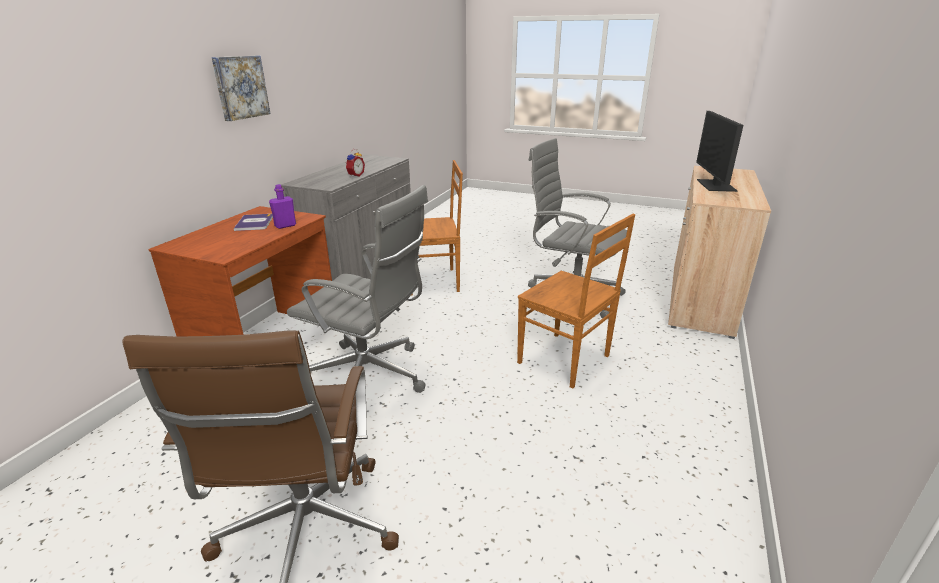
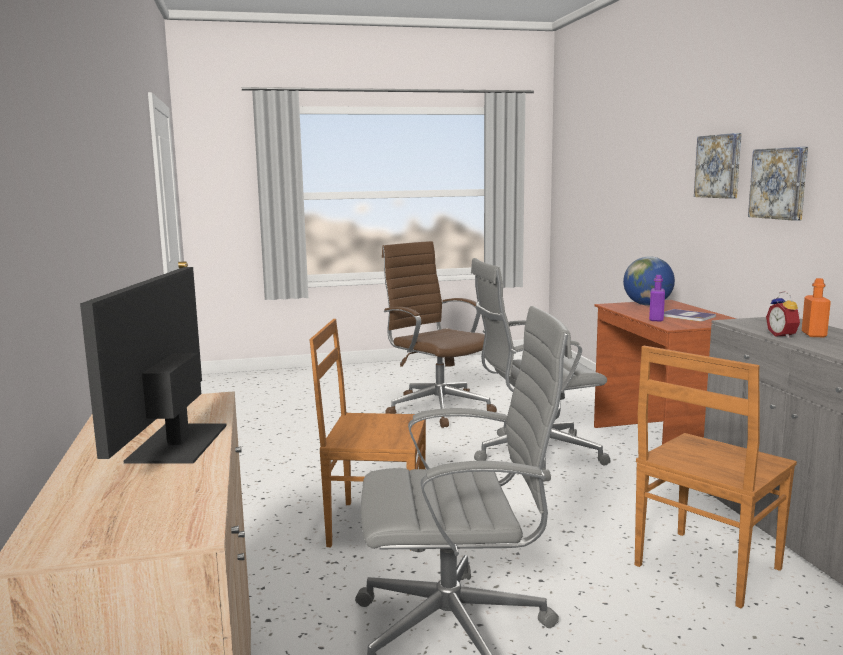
camera: 145 degrees right, 15 degrees down
monitor [696,111,744,192] -> monitor turned 150 degrees counterclockwise [80,267,227,464]
none -> globe [623,256,675,306]
none -> picture [694,133,742,199]
none -> orange bottle [802,278,831,337]

